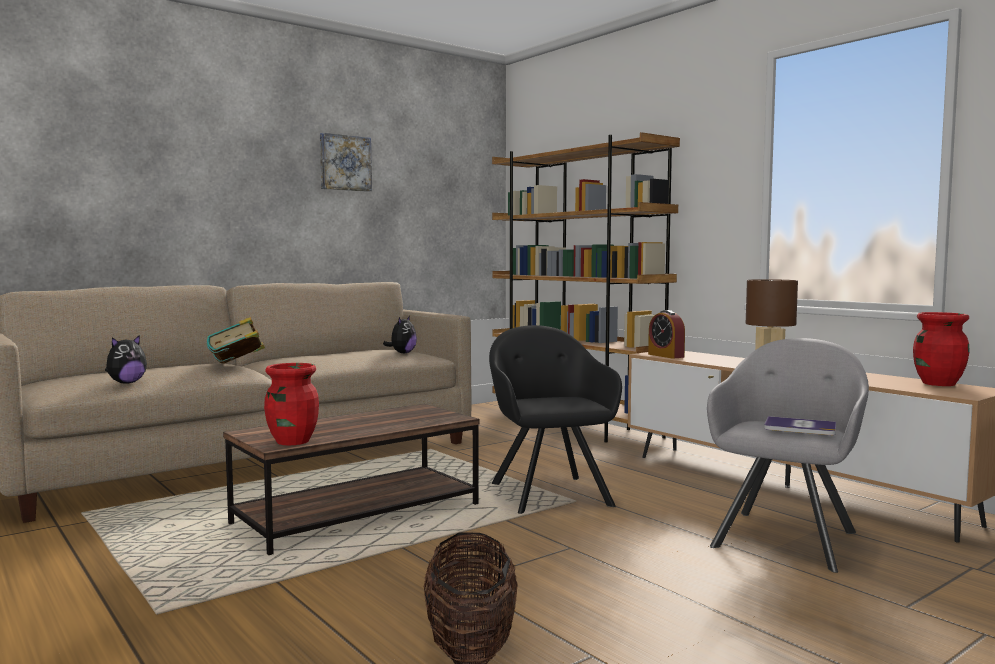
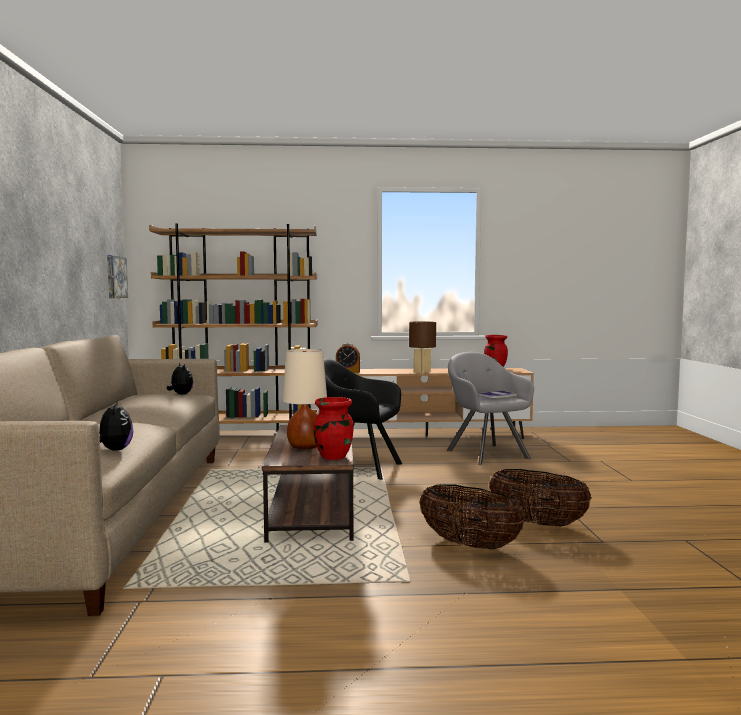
camera: 55 degrees left, 0 degrees up
book [207,317,265,363] -> none
picture [320,133,372,192] -> picture moved to [107,255,128,298]
none -> beige table lamp [283,349,327,449]
none -> basket [419,484,525,550]

